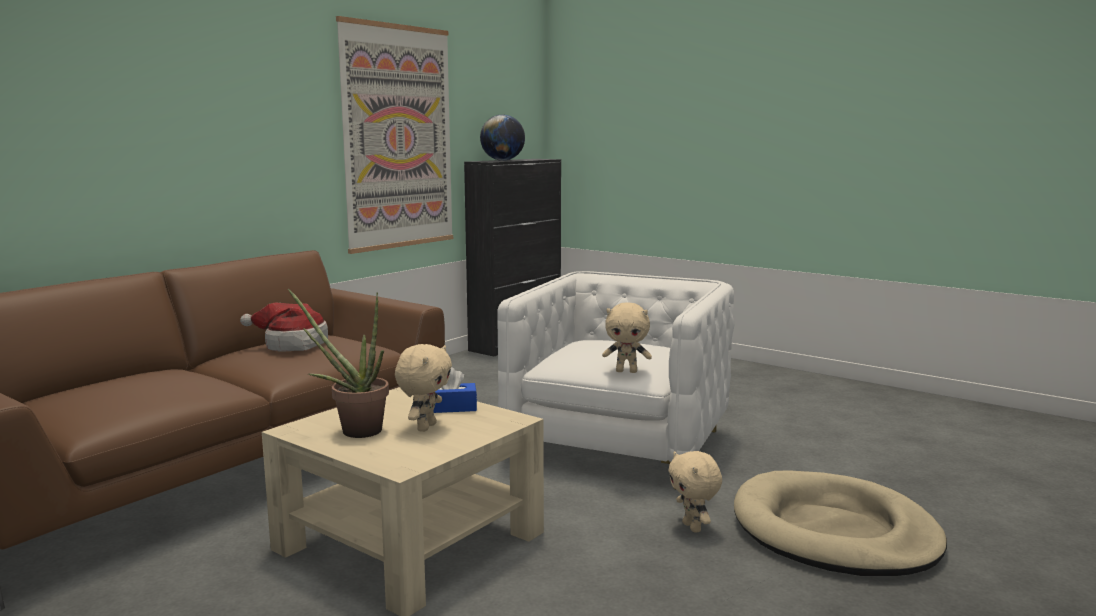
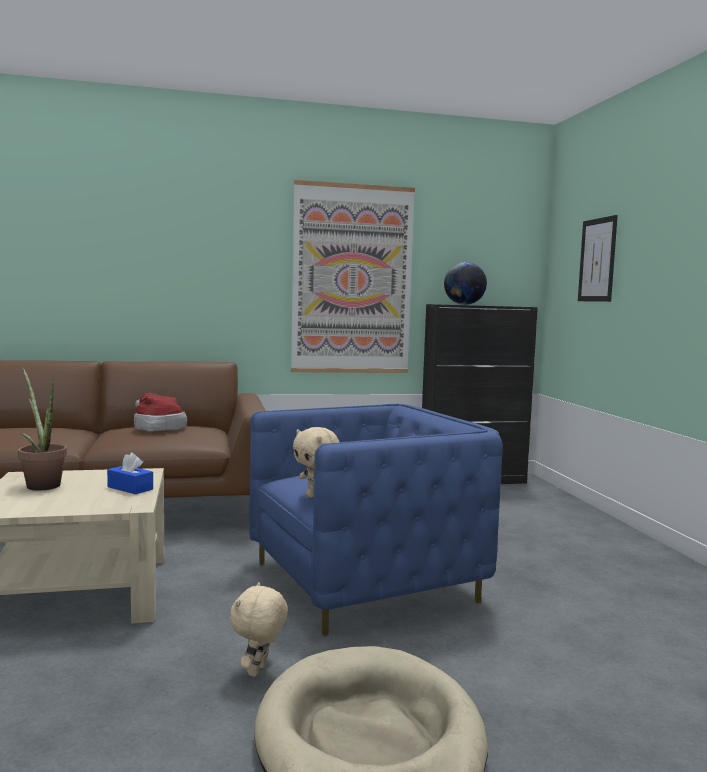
camera: 40 degrees right, 5 degrees down
beige plush toy [395,344,452,432] -> none
white armchair [497,271,735,489] -> blue armchair [249,404,503,636]
none -> picture [578,215,618,302]

